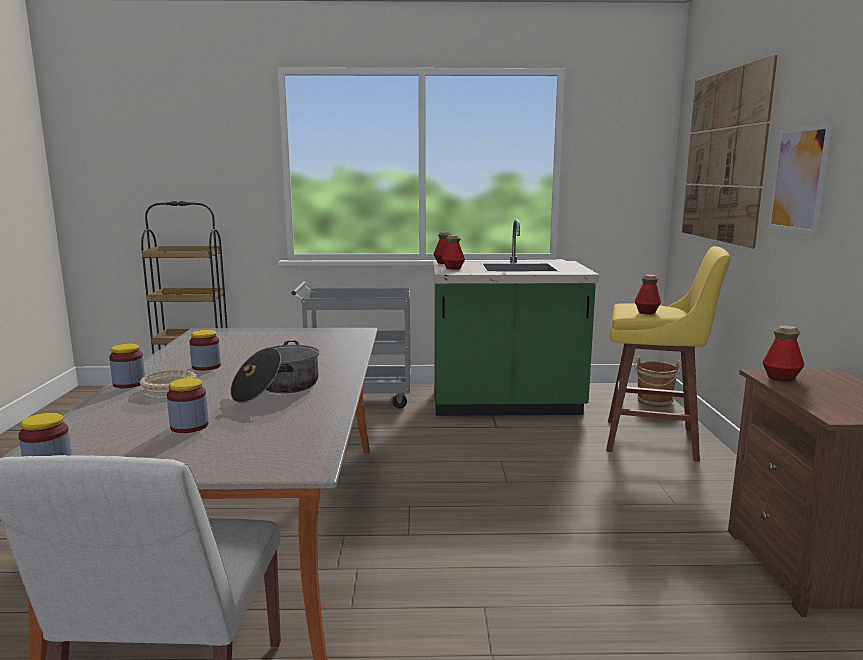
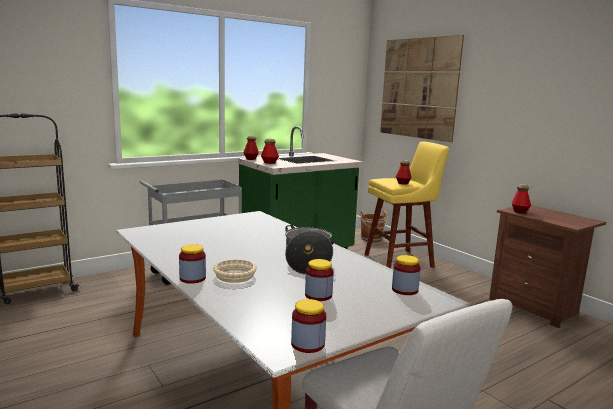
camera: 35 degrees left, 0 degrees up
jar [189,330,221,371] -> jar moved to [392,255,421,295]
picture [768,123,832,235] -> none

